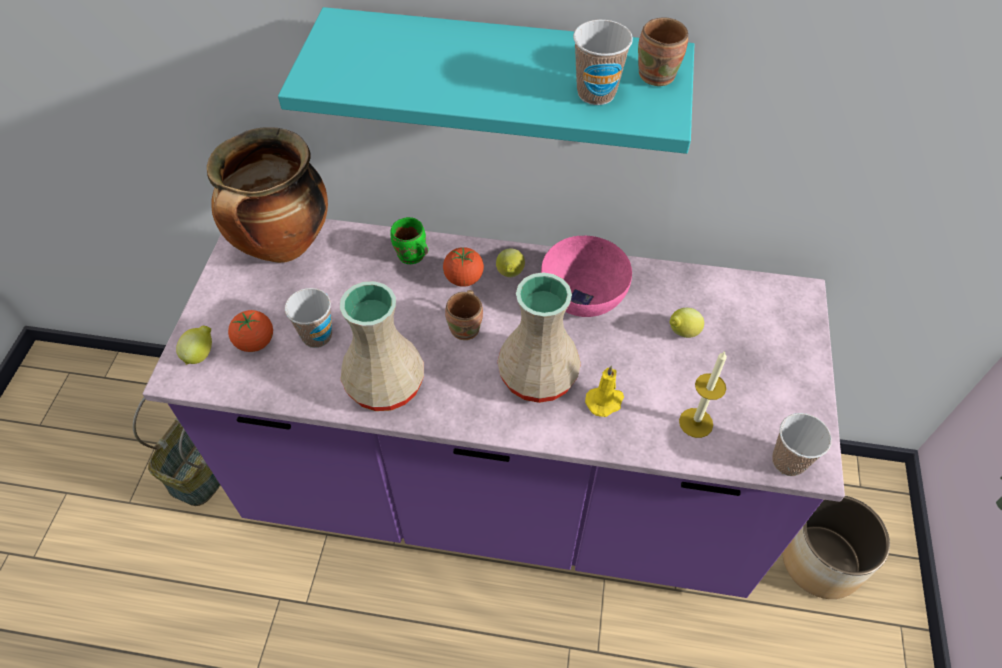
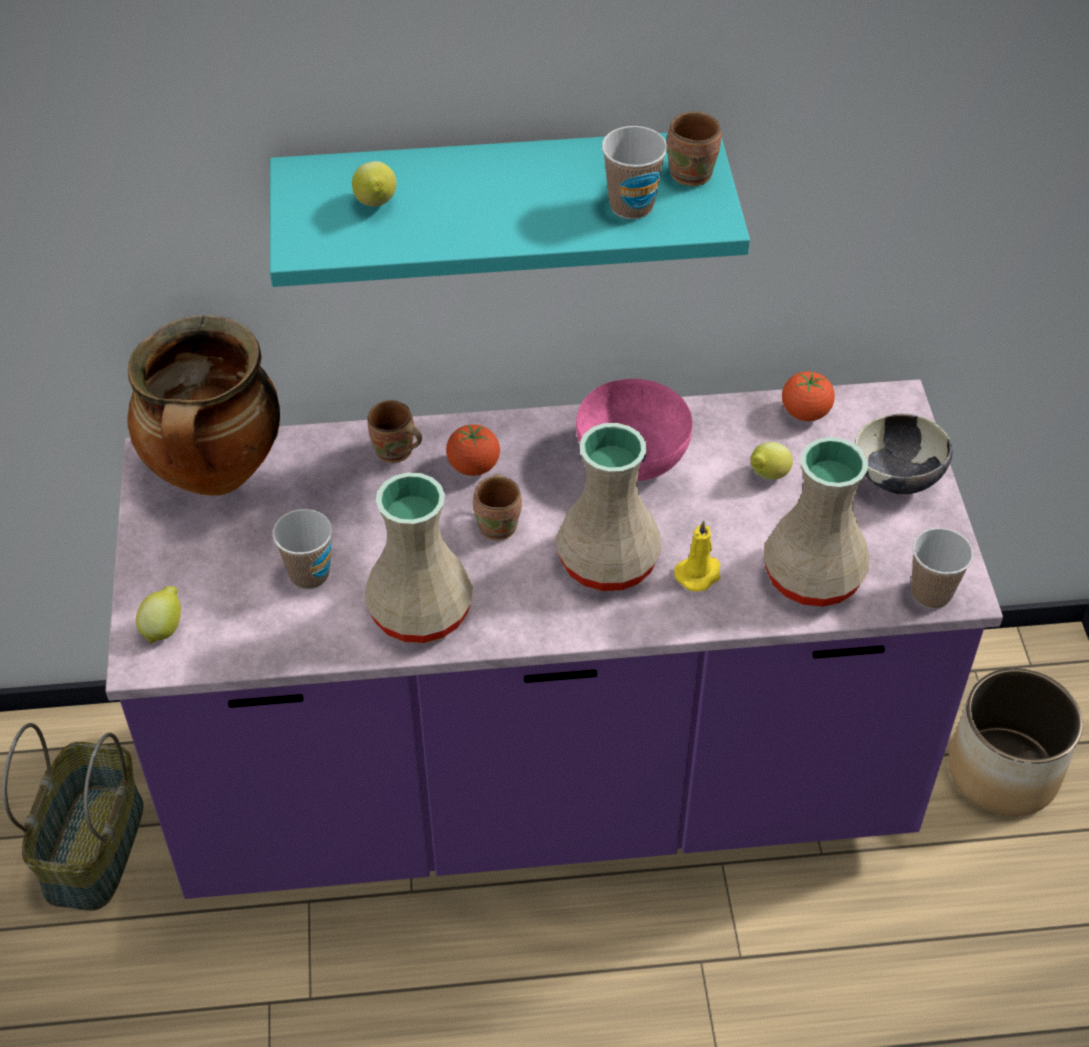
camera: 15 degrees left, 5 degrees down
tomato [228,310,273,352] -> tomato moved to [782,371,835,421]
green mug [390,217,428,264] -> brown mug [368,400,422,463]
lemon [496,248,525,277] -> lemon moved to [352,161,397,207]
candle [679,351,727,438] -> beige vase [764,437,869,607]
none -> bowl [855,413,952,494]

